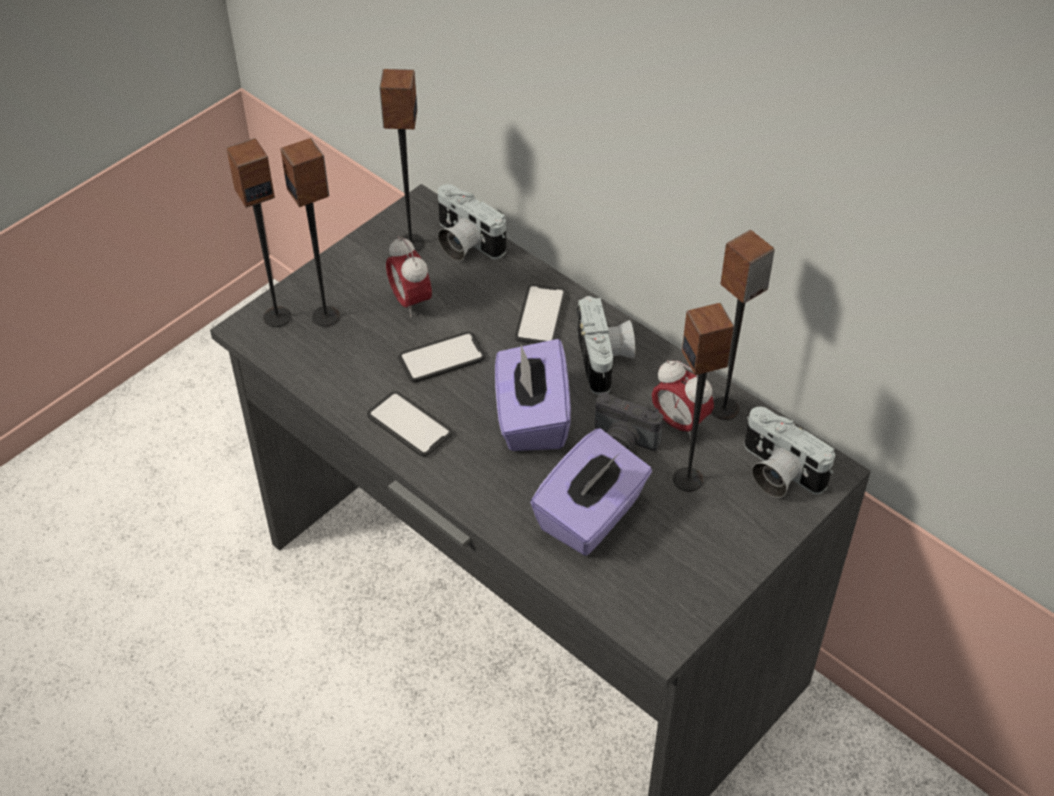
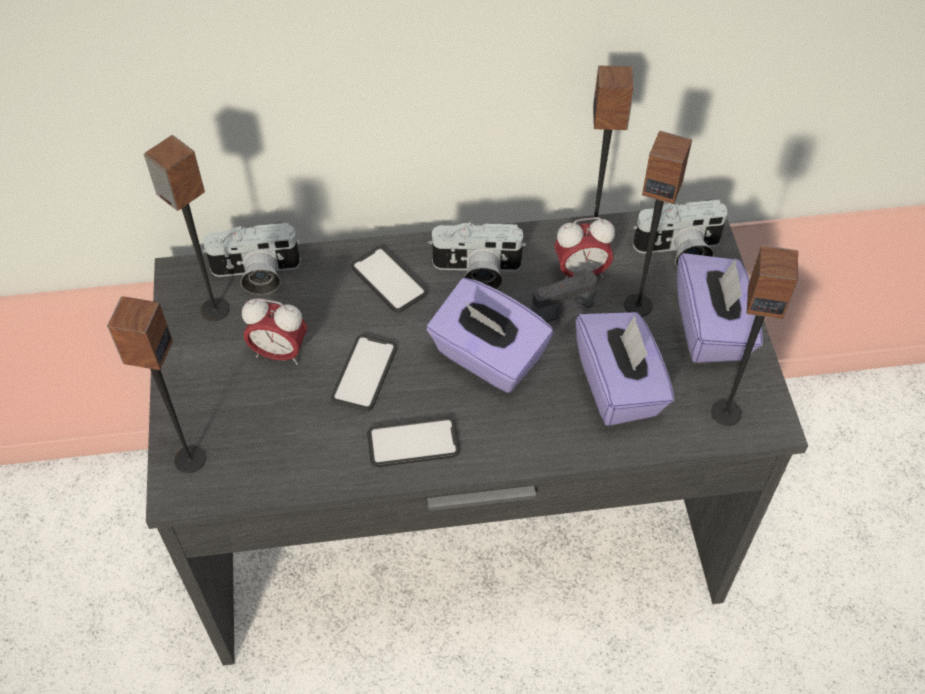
camera: 50 degrees left, 5 degrees up
speaker [281,138,340,327] -> speaker moved to [711,245,798,426]
camera [576,296,635,395] -> camera turned 150 degrees clockwise [428,222,526,290]
none -> purple tissue box [677,253,763,363]

